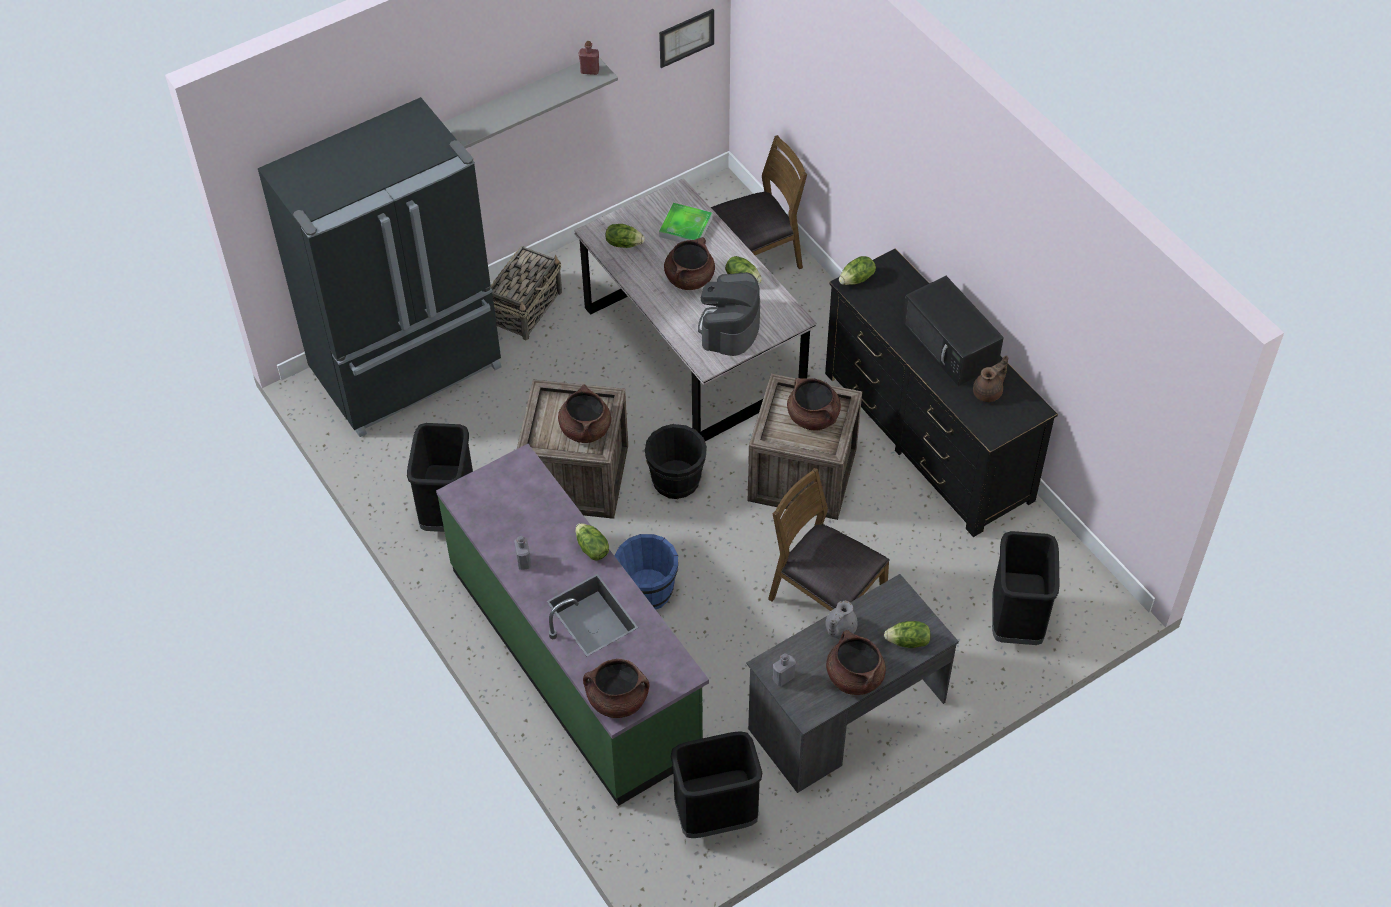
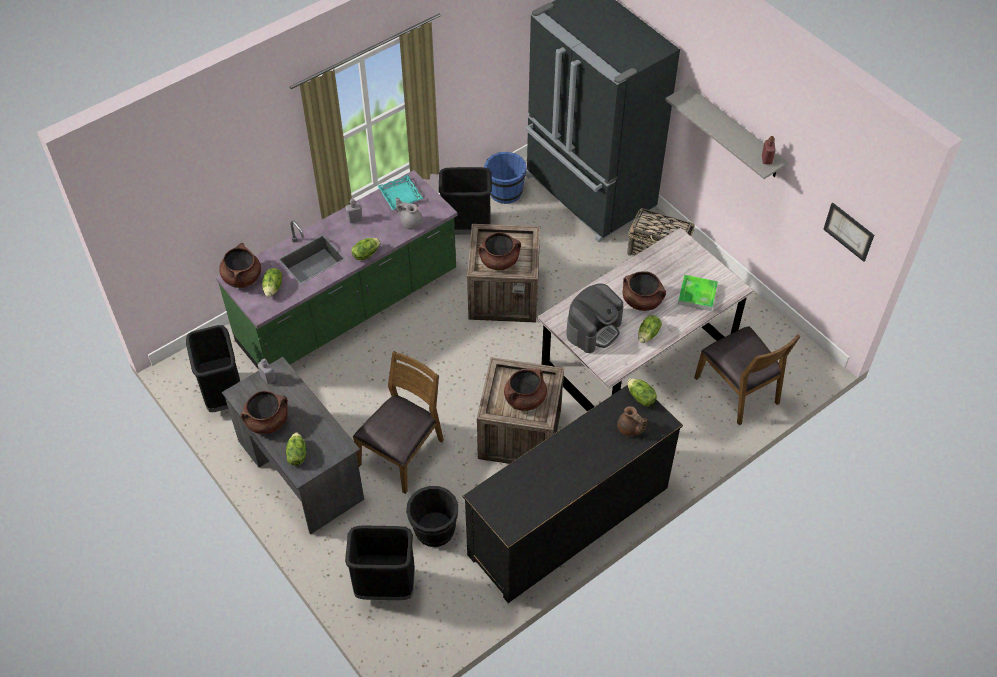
camera: 85 degrees right, 0 degrees up
lettuce [605,224,645,248] -> lettuce moved to [262,268,282,297]
blue bucket [615,534,678,610] -> blue bucket moved to [484,152,527,204]
black bucket [645,424,707,499] -> black bucket moved to [406,486,458,547]
coffee machine [698,272,760,356] -> coffee machine turned 120 degrees clockwise [566,284,623,353]
grey teapot [826,601,857,639] -> grey teapot moved to [396,197,423,230]
black microwave [903,276,1004,386] -> none
brown teapot [973,355,1008,402] -> brown teapot moved to [617,406,647,436]
none -> turquoise tray [378,175,424,210]

